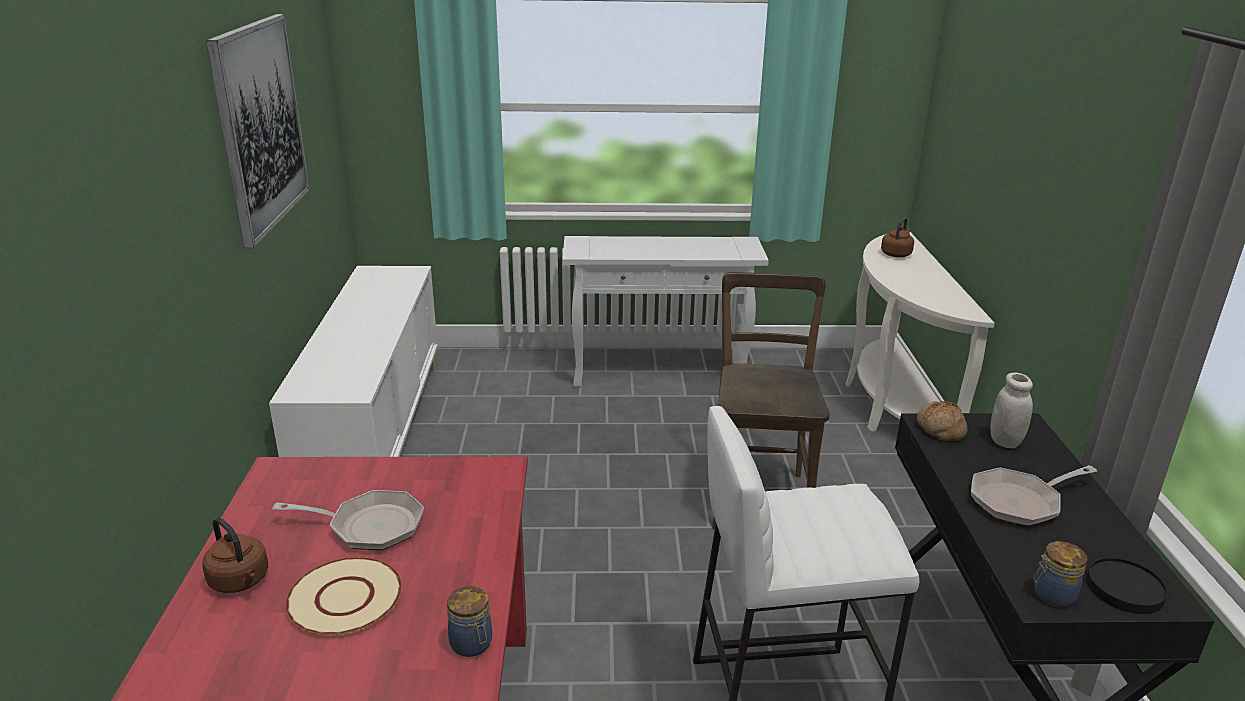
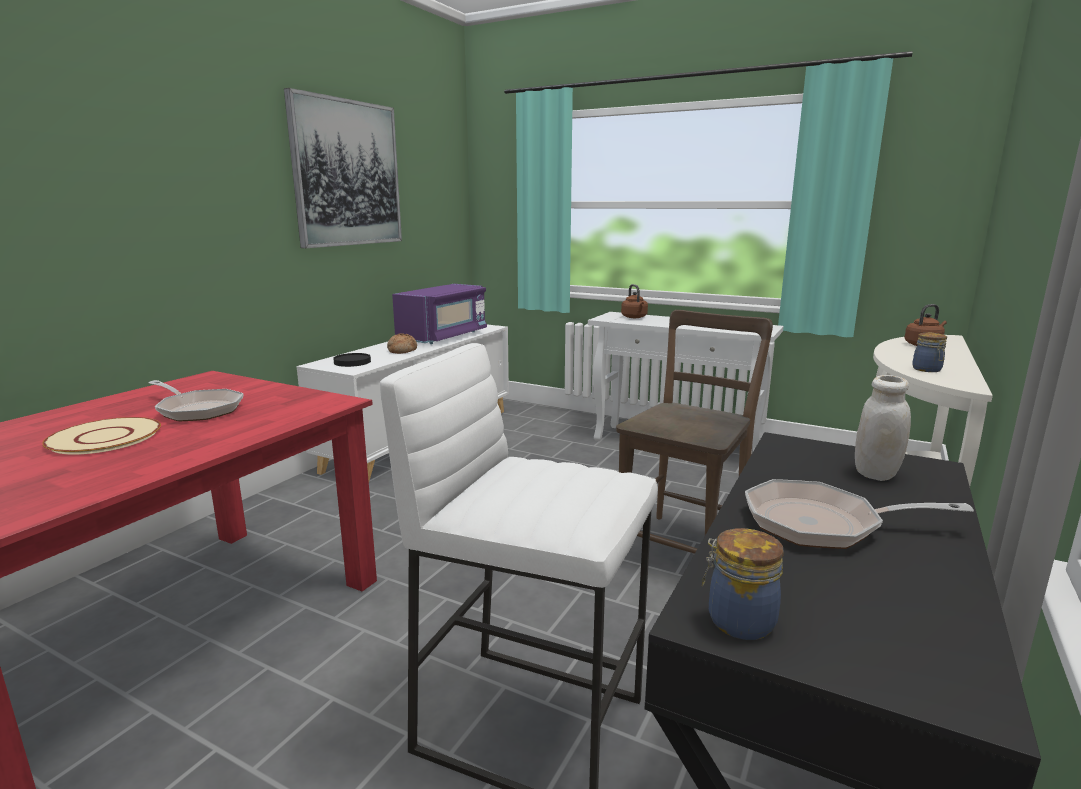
camera: 30 degrees right, 10 degrees down
brown kettle [203,517,268,593] -> brown kettle moved to [621,284,648,318]
jar [447,586,492,657] -> jar moved to [912,333,947,372]
bread [917,401,968,441] -> bread moved to [387,333,417,354]
black plate [1086,558,1168,614] -> black plate moved to [333,353,371,367]
none -> purple microwave [392,284,487,344]

